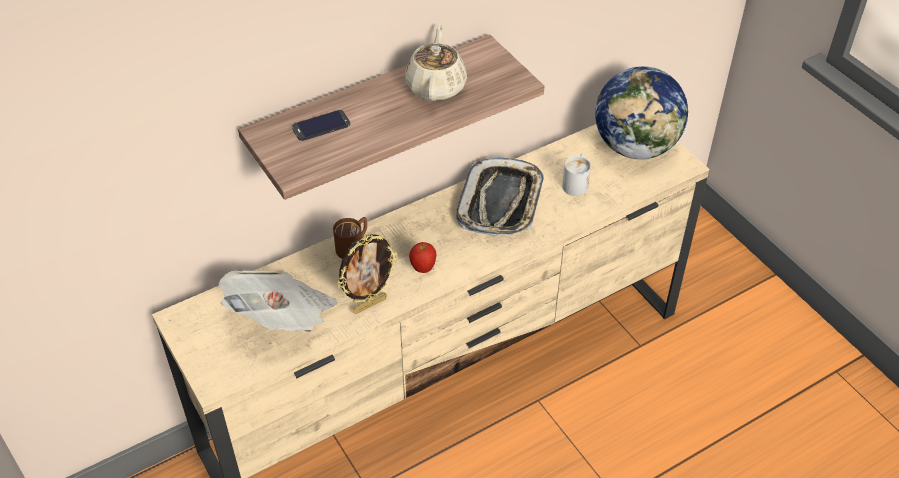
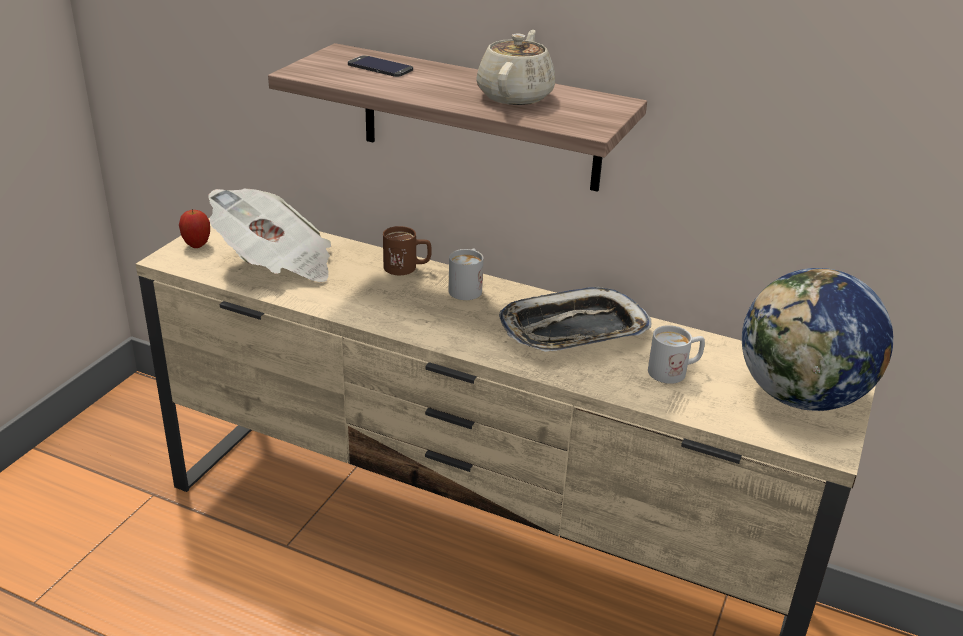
camera: 55 degrees right, 15 degrees down
picture frame [337,234,398,314] -> none
beige teapot [405,24,467,101] -> beige teapot turned 45 degrees counterclockwise [476,30,555,105]
apple [409,242,437,273] -> apple moved to [179,209,210,248]
none -> white mug [449,248,484,300]

